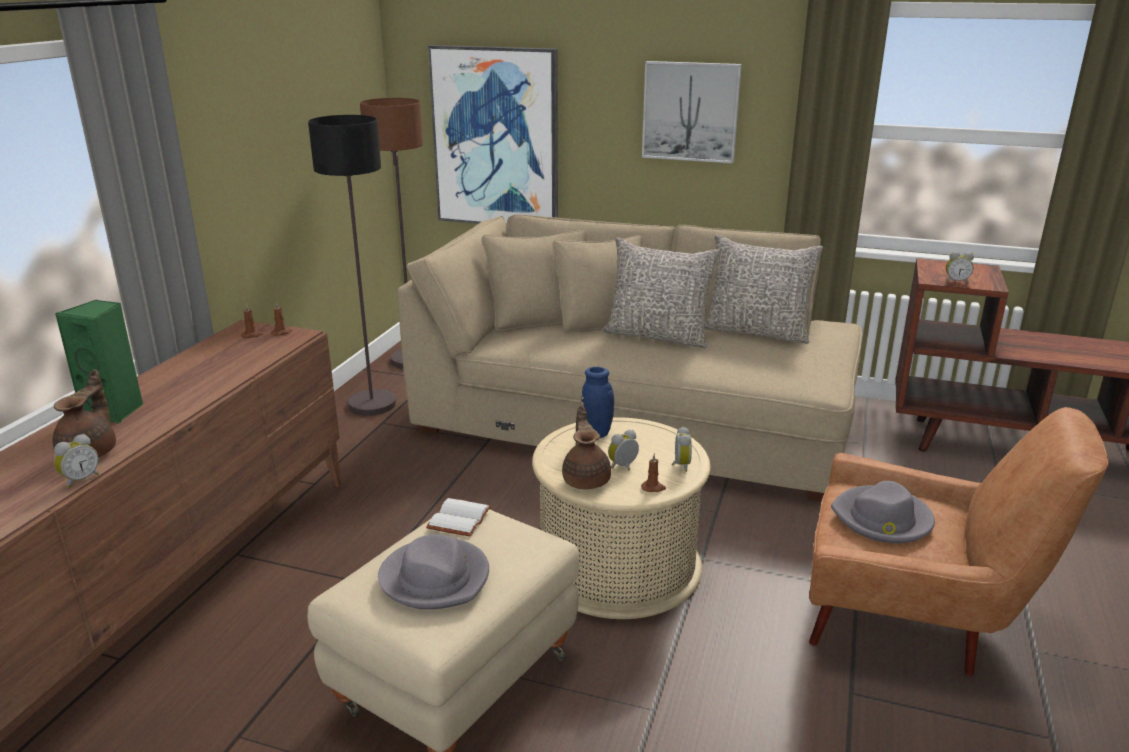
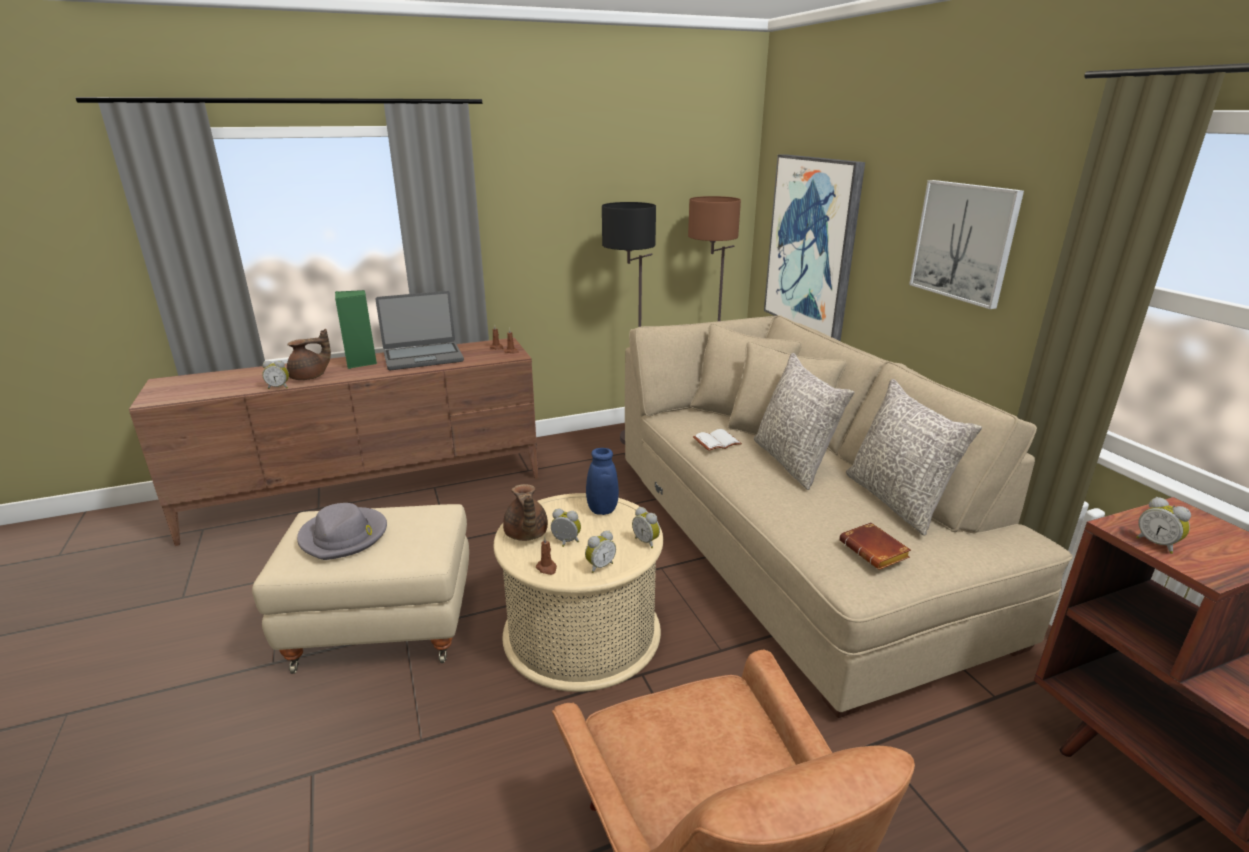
camera: 50 degrees right, 0 degrees up
white book [426,498,491,537] -> white book moved to [693,429,742,451]
brown teapot [562,406,611,490] -> brown teapot turned 120 degrees clockwise [503,484,548,541]
grey hat [831,481,935,543] -> none
none -> laptop [375,291,464,370]
none -> alarm clock [632,507,660,548]
none -> brown book [839,522,911,570]

